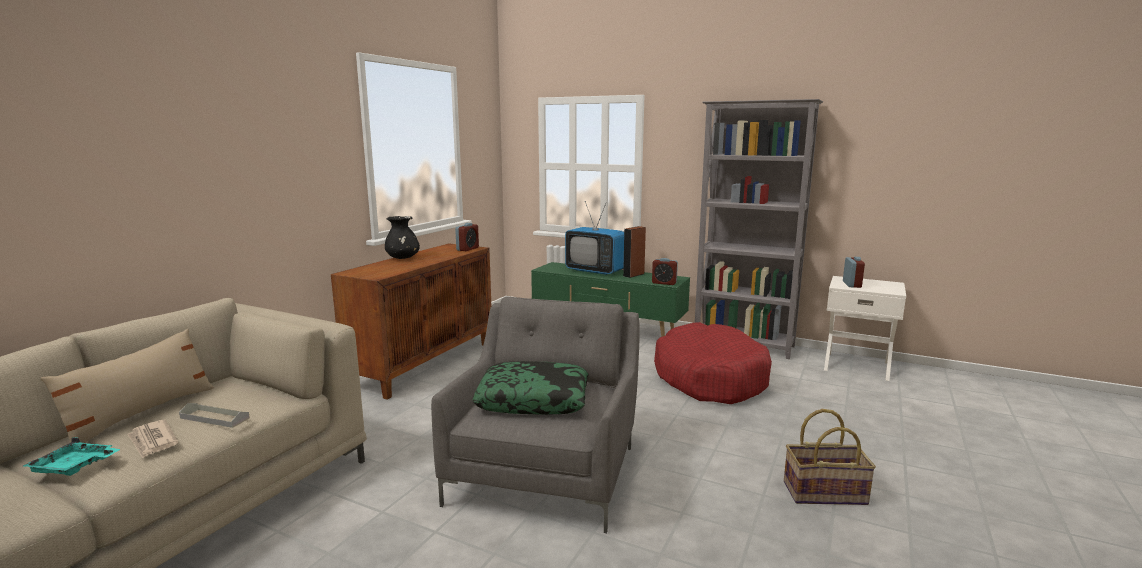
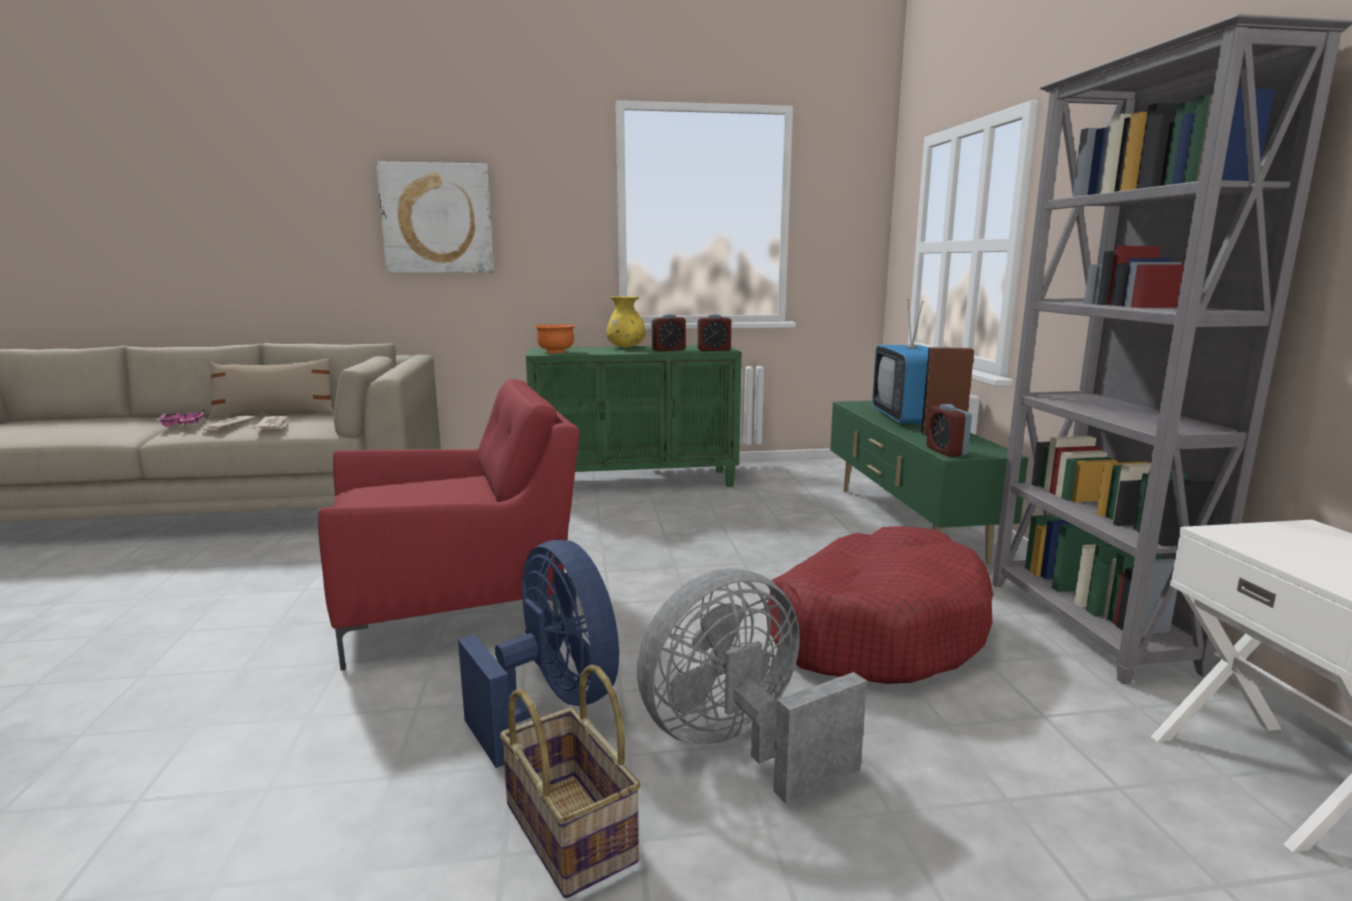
camera: 55 degrees right, 0 degrees up
turquoise tray [23,437,120,476] -> pink tray [156,409,204,427]
grey tray [179,403,250,428] -> newspaper [253,416,290,429]
brown cabinet [331,244,491,400] -> green cabinet [526,345,742,487]
black vase [385,216,420,259] -> yellow vase [606,296,645,347]
grey armchair [431,297,640,533] -> red armchair [318,379,579,670]
pillow [472,361,588,415] -> none
alarm clock [843,257,865,288] -> alarm clock moved to [651,314,686,351]
none -> picture [376,162,494,273]
none -> blue fan [458,540,619,768]
none -> orange bowl [534,324,576,353]
none -> grey fan [637,568,867,803]

